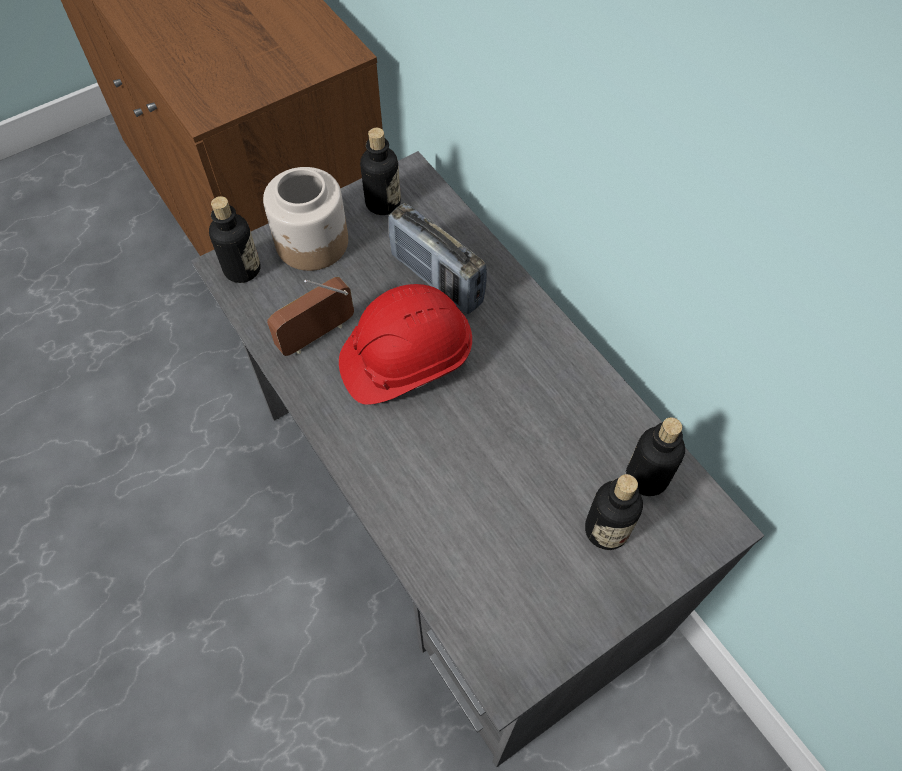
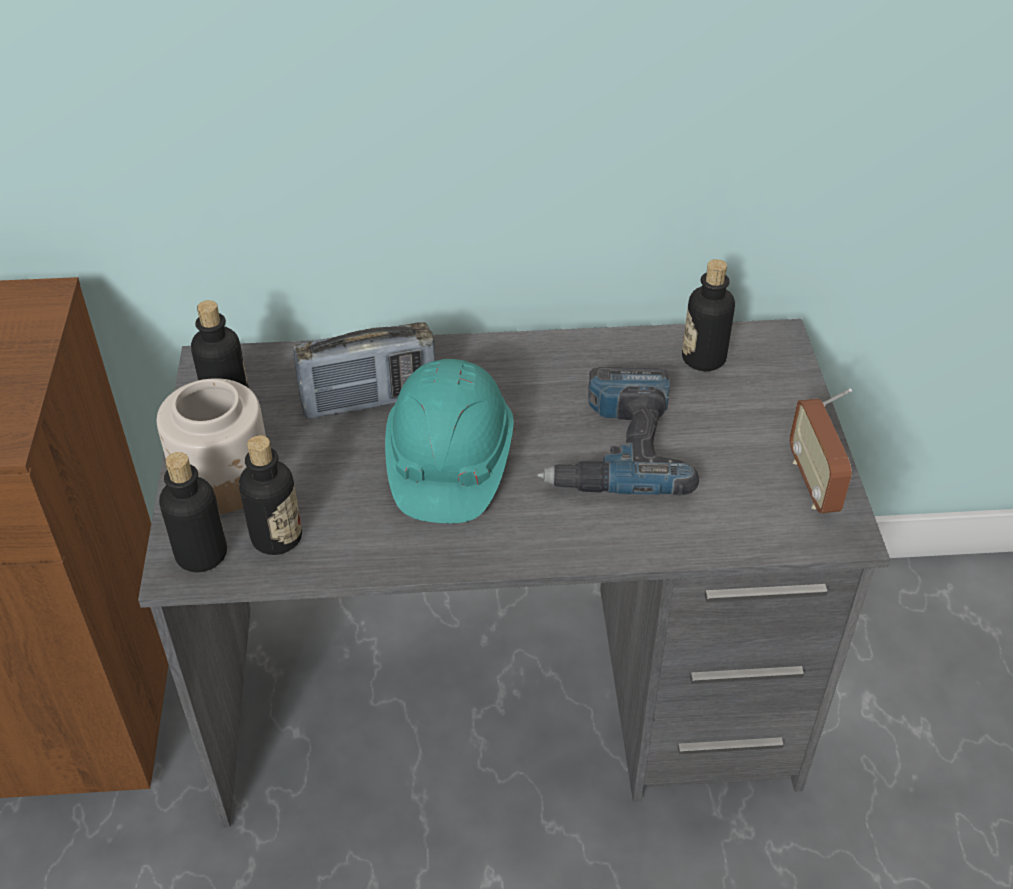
camera: 60 degrees left, 15 degrees down
radio [267,277,354,356] -> radio moved to [790,388,852,514]
red hard hat [339,284,472,405] -> turquoise hard hat [385,359,514,523]
bottle [585,474,643,550] -> bottle moved to [239,435,302,555]
none -> power drill [537,367,699,496]

